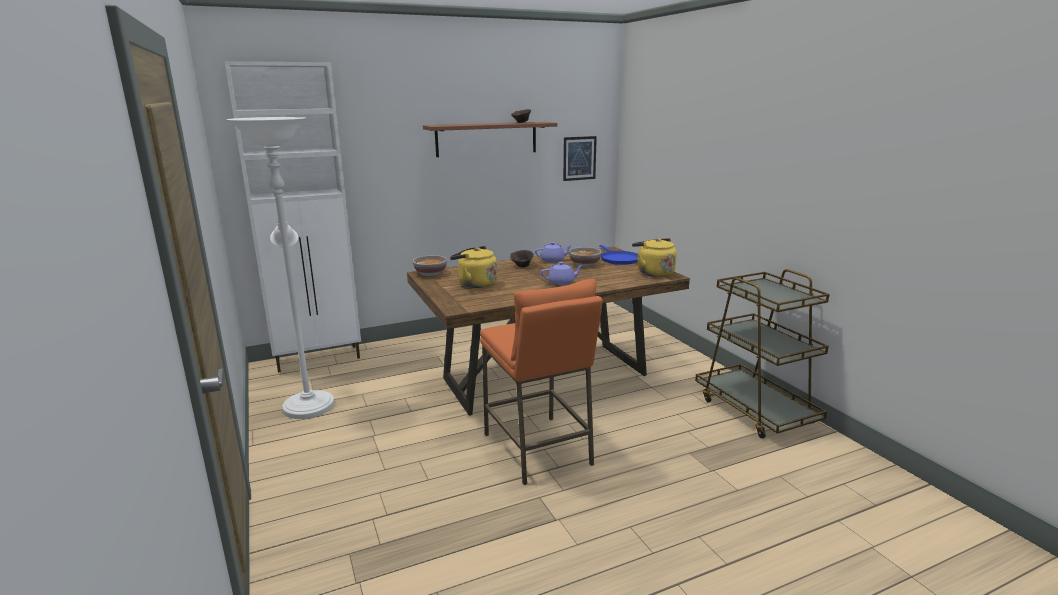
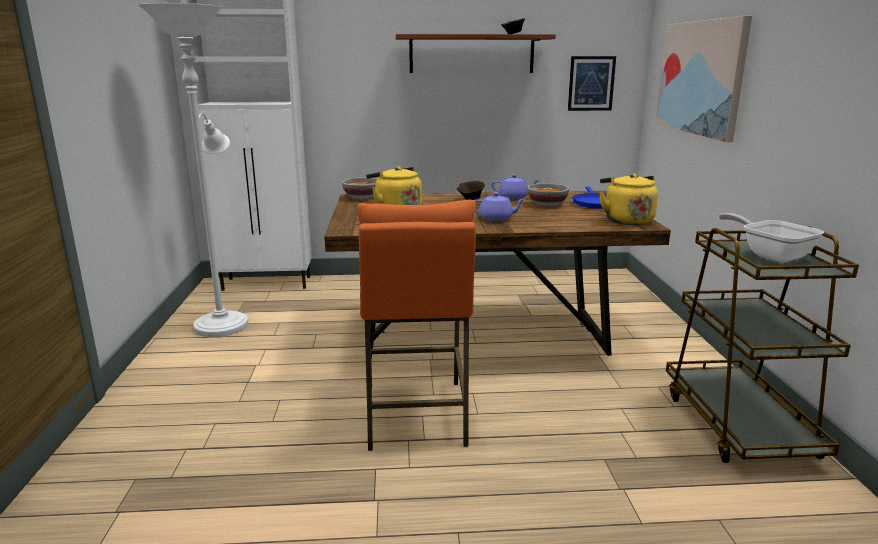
camera: 20 degrees right, 0 degrees up
none -> picture [655,16,752,142]
none -> frying pan [719,213,824,262]

